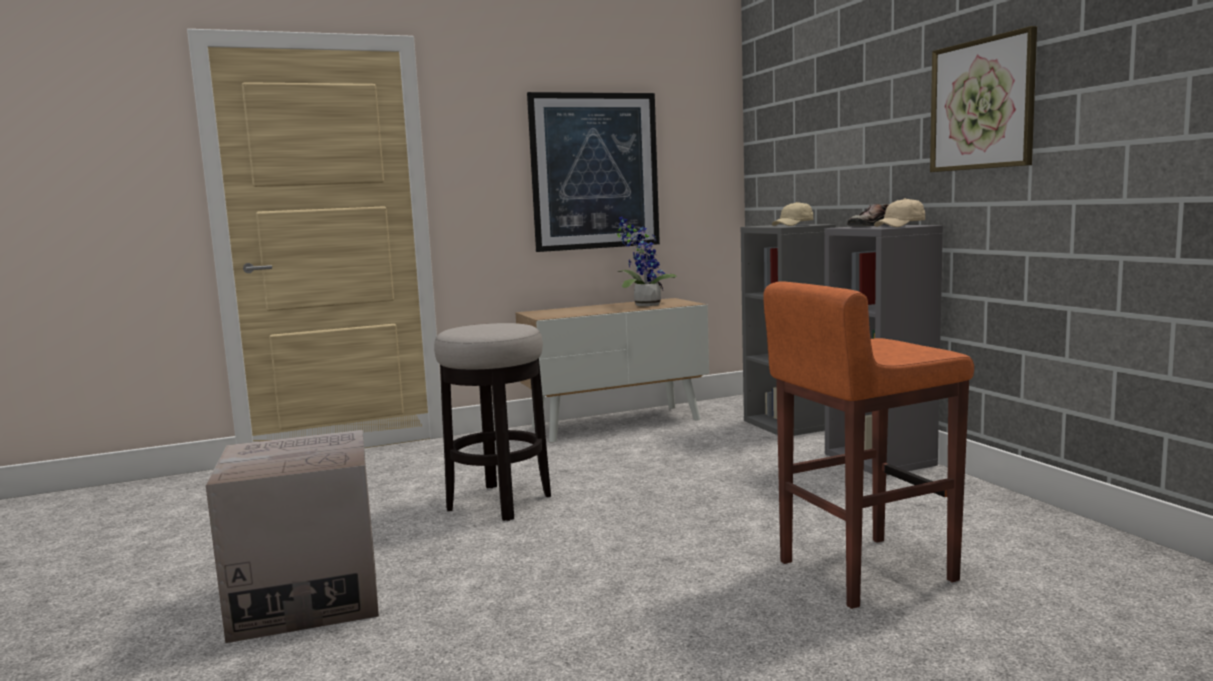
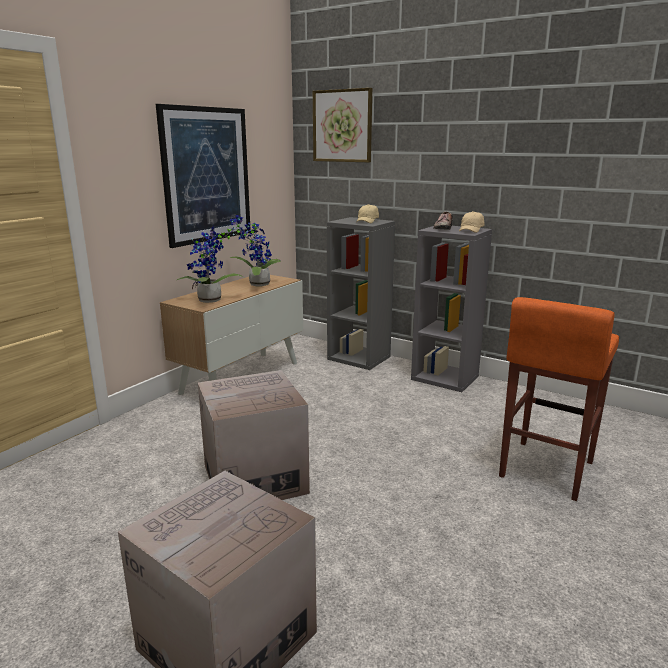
camera: 35 degrees left, 10 degrees up
stool [434,323,551,521] -> cardboard box [198,370,310,500]
picture [930,26,1037,172] -> picture moved to [313,88,372,162]
none -> potted plant [177,226,245,303]

